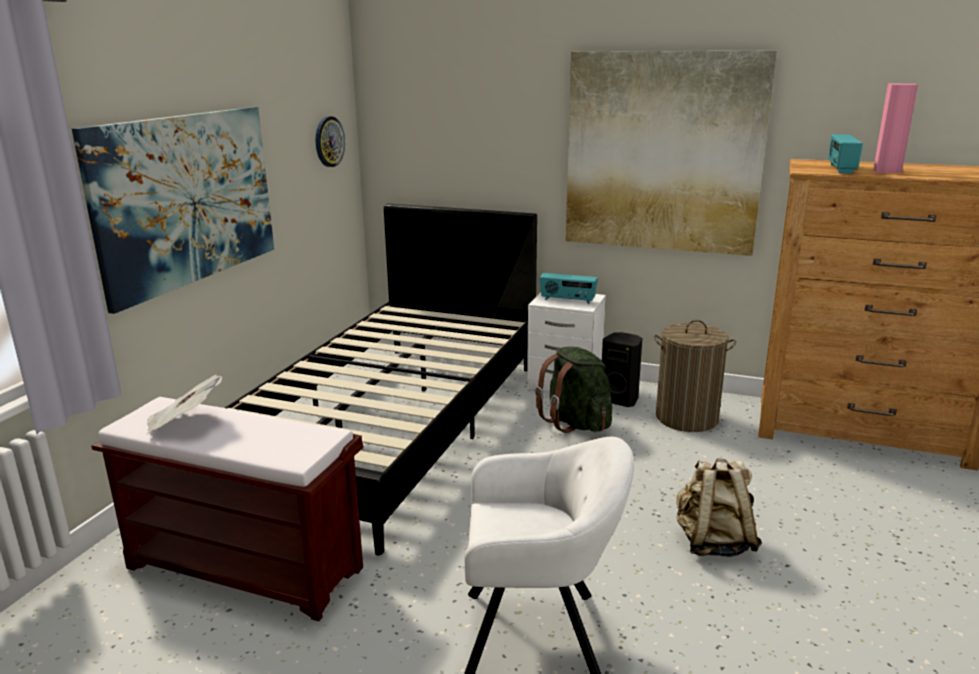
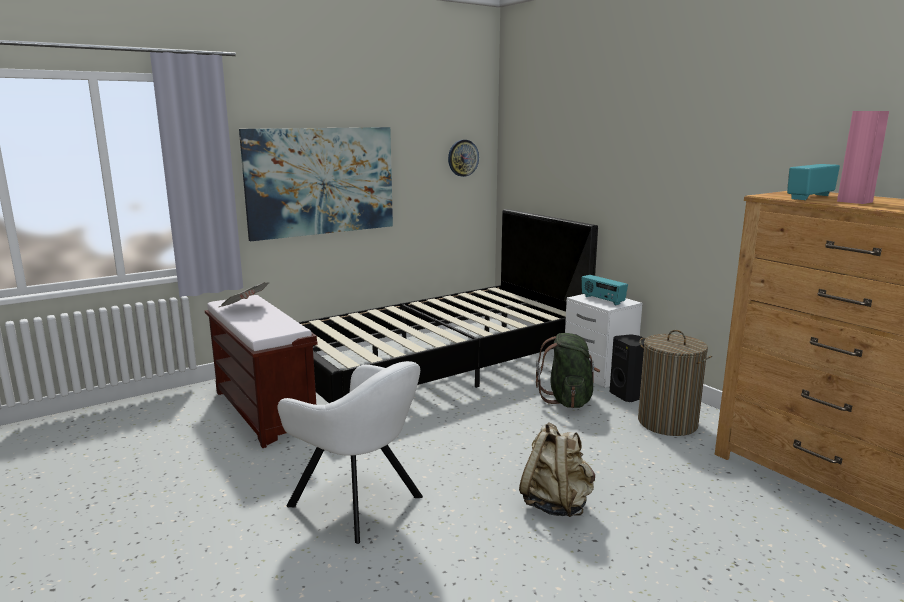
camera: 35 degrees right, 5 degrees down
picture [566,51,777,256] -> none

